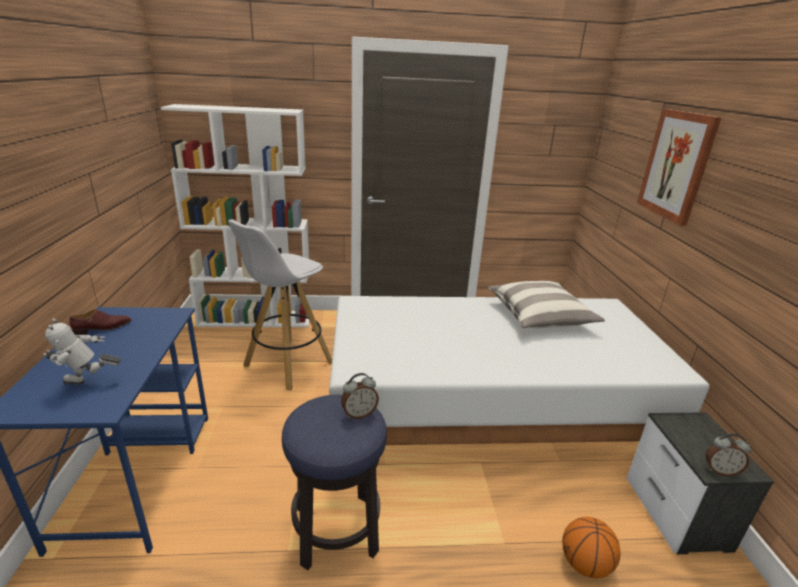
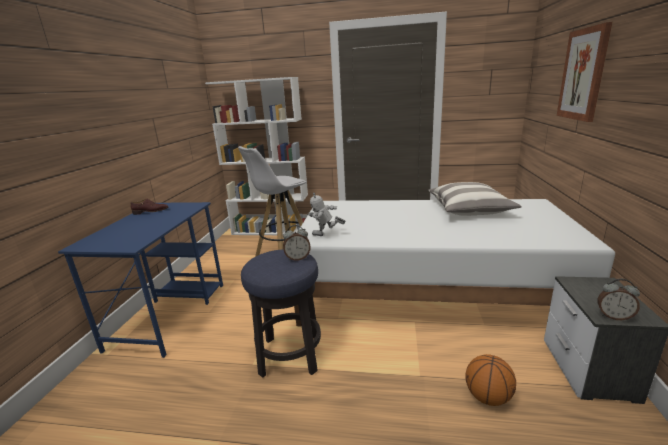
camera: 15 degrees right, 5 degrees down
toy robot [43,318,121,385] -> toy robot moved to [307,193,346,236]

